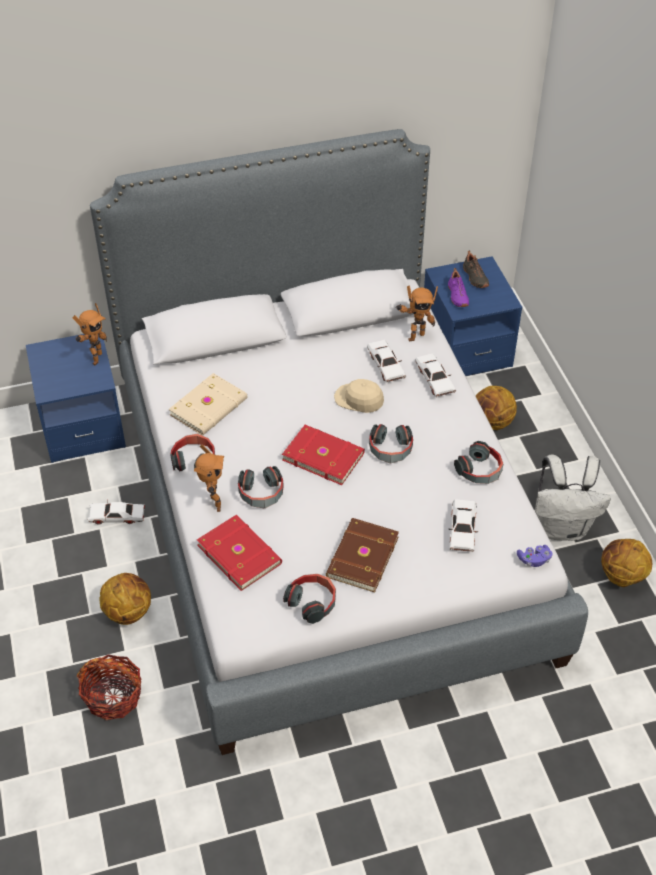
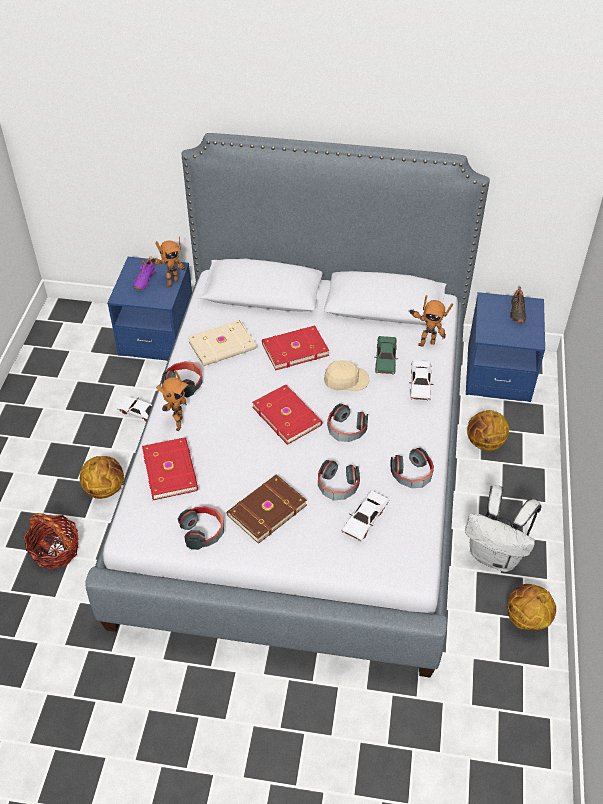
camera: 25 degrees right, 0 degrees up
headphones [238,466,283,508] -> headphones moved to [318,460,360,501]
beige cap [334,379,384,413] -> beige cap turned 120 degrees clockwise [324,360,370,391]
white toy car [367,340,406,383] -> green toy car [375,336,398,375]
purple shoe [448,268,469,307] -> purple shoe moved to [134,256,156,290]
purple game controller [517,545,552,567] -> none
none -> red book [262,326,329,370]

